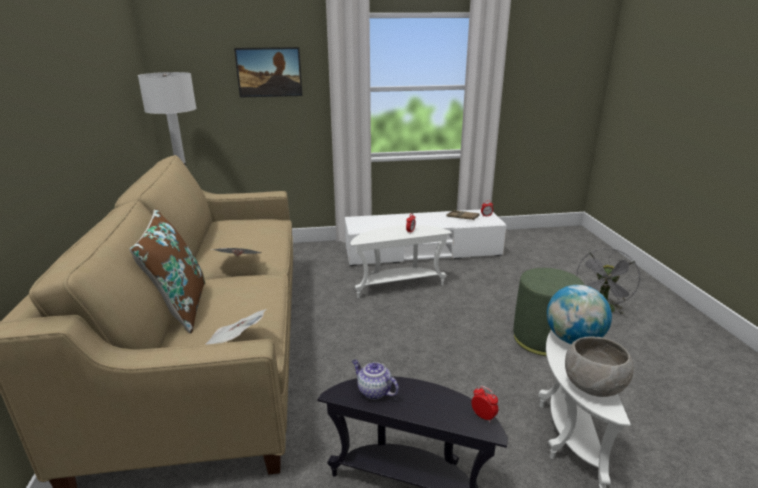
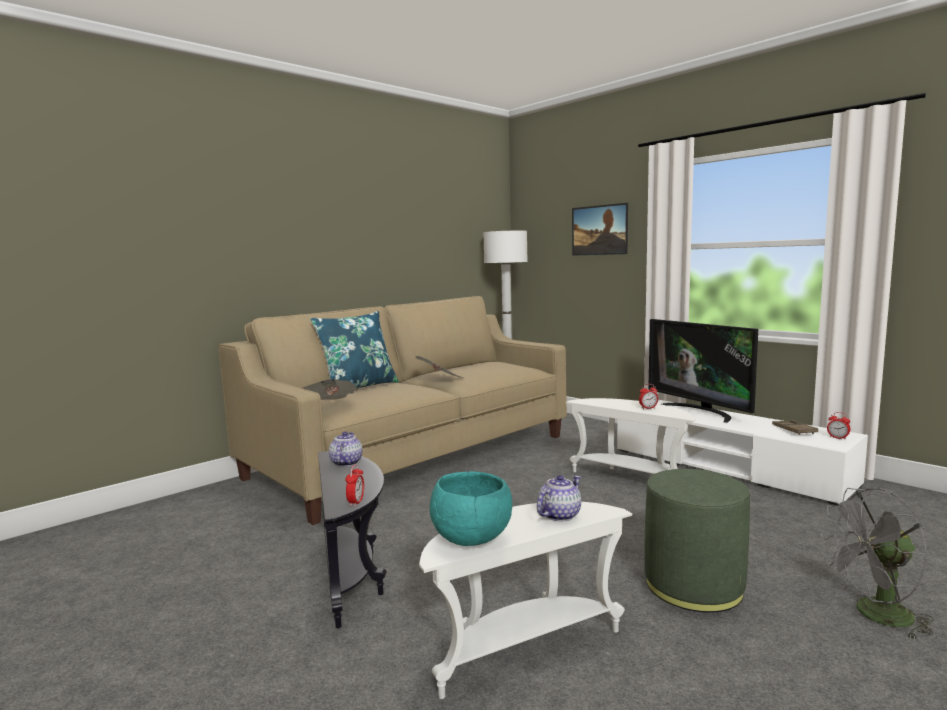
camera: 55 degrees right, 15 degrees down
brown pillow [129,209,205,334] -> blue pillow [310,311,399,388]
globe [547,285,612,344] -> teapot [537,475,581,521]
grey bowl [565,337,634,397] -> turquoise bowl [430,471,512,546]
none -> television [648,319,758,423]

